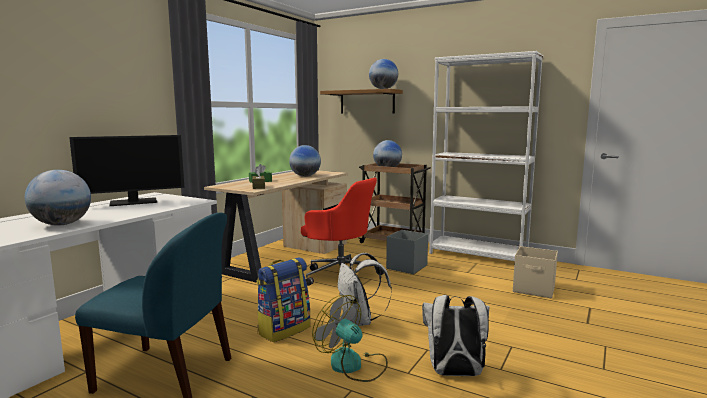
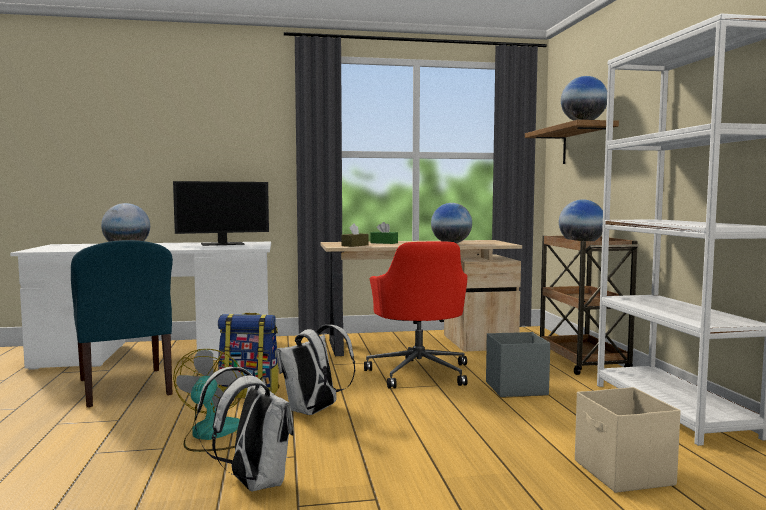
camera: 50 degrees right, 5 degrees down
monitor [69,135,185,206] -> monitor turned 45 degrees counterclockwise [173,181,269,246]

